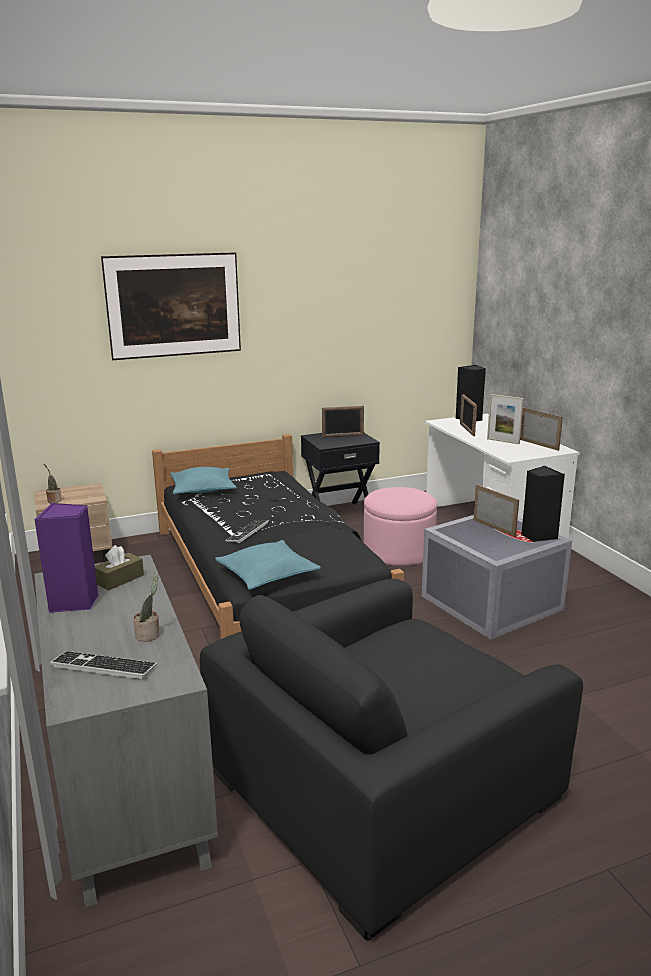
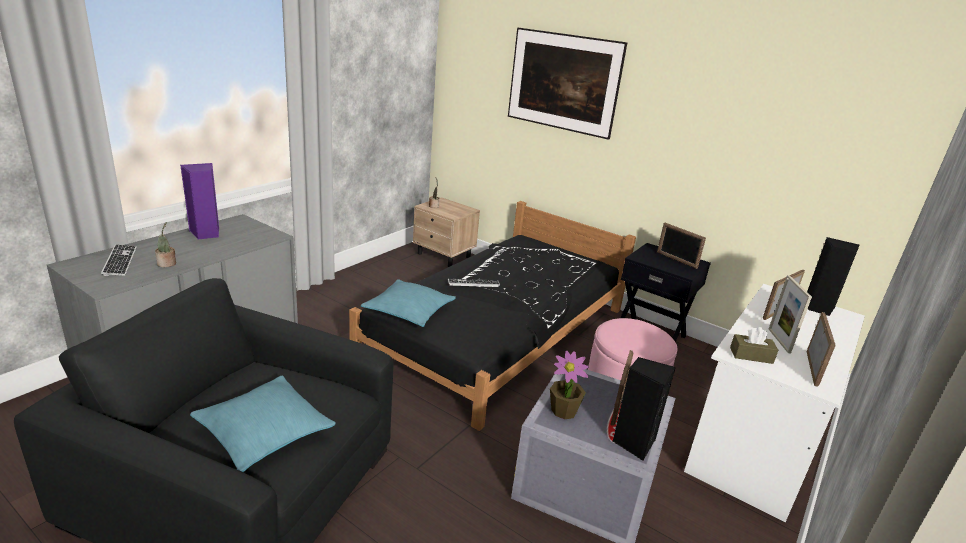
camera: 55 degrees right, 5 degrees up
brown tissue box [95,545,144,591] -> brown tissue box moved to [730,327,778,364]
turquoise pillow [170,467,237,494] -> turquoise pillow moved to [190,375,336,472]
none -> potted plant [550,351,589,419]

